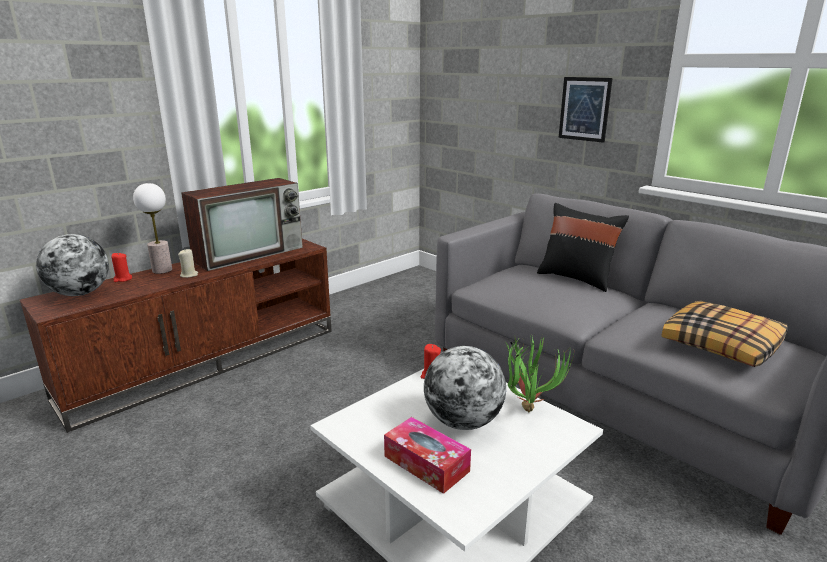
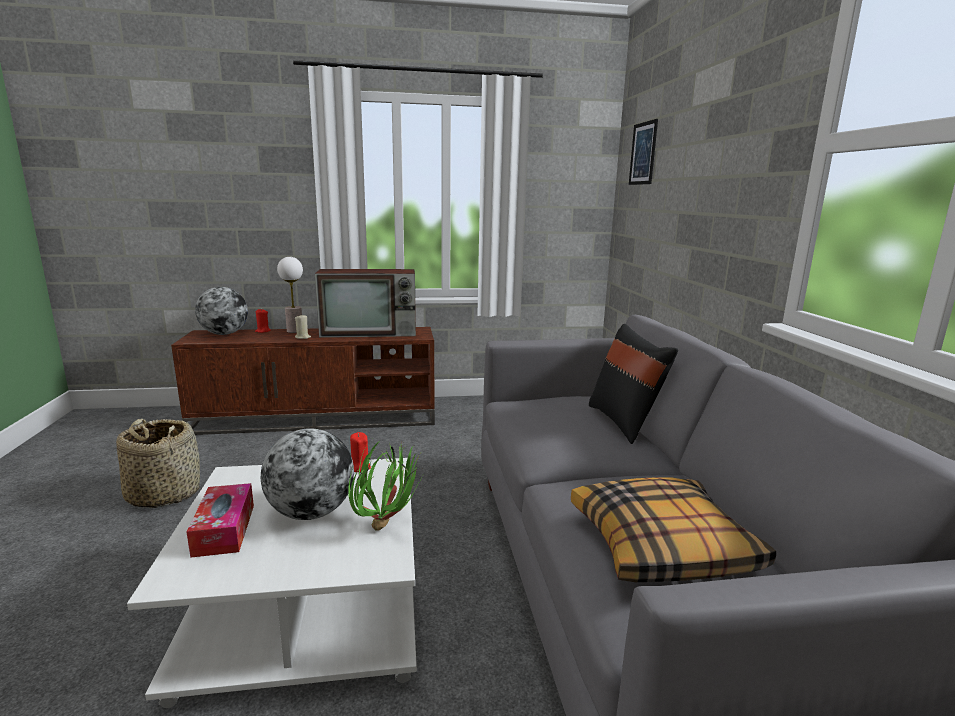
camera: 35 degrees right, 5 degrees down
picture [559,77,613,143] -> picture moved to [629,119,658,185]
none -> basket [116,419,200,508]

